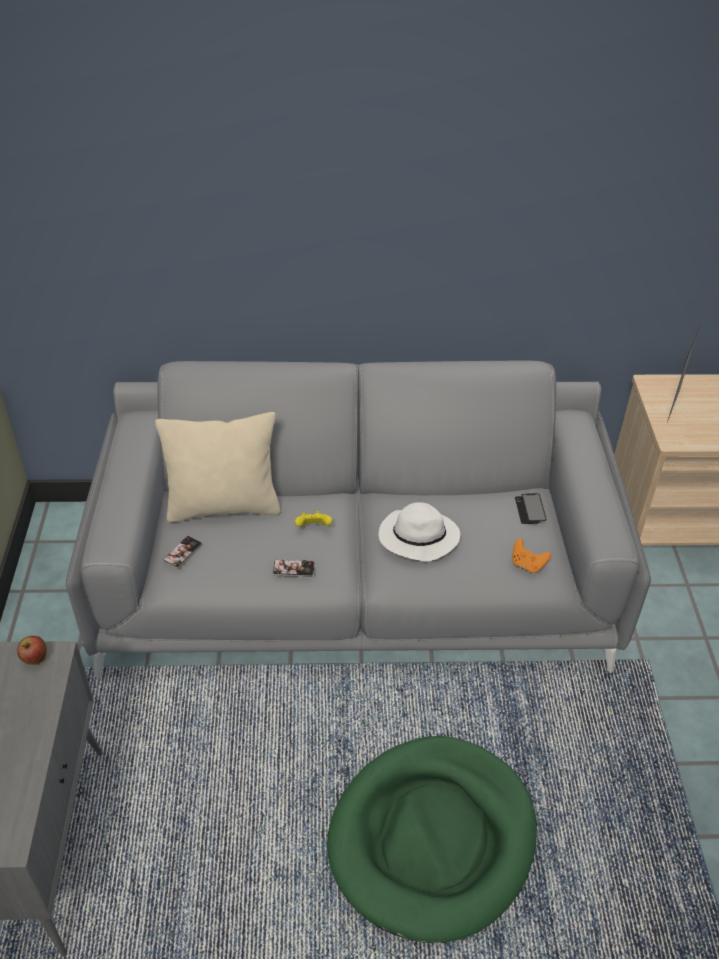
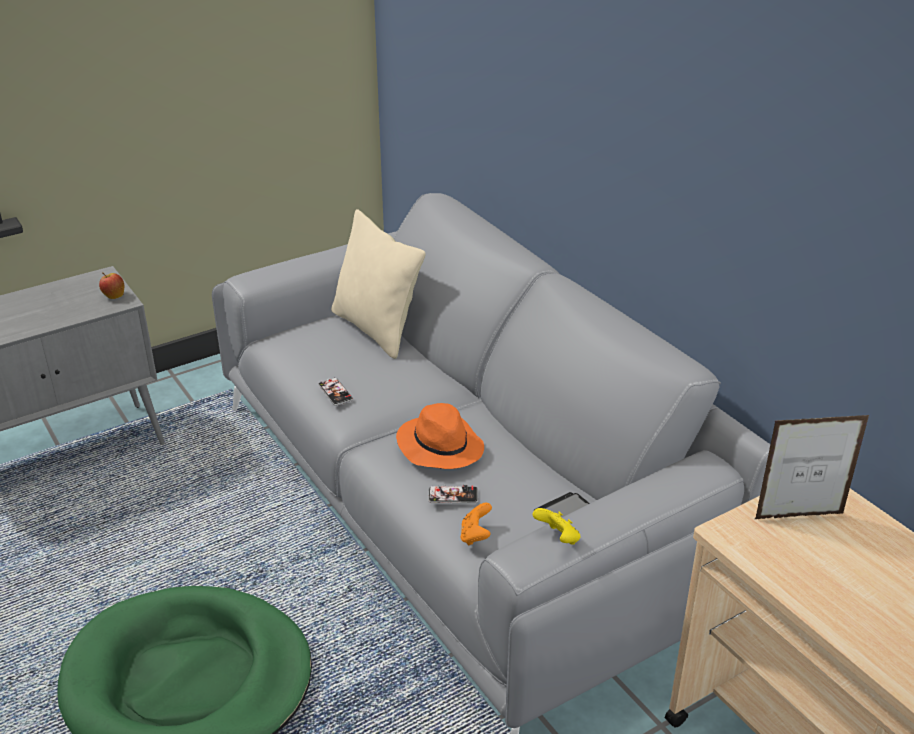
camera: 60 degrees right, 10 degrees down
phone [163,536,202,568] -> phone moved to [428,485,478,503]
yellow game controller [295,511,332,527] -> yellow game controller moved to [533,508,580,545]
white hat [379,502,460,561] -> orange hat [396,403,484,469]

